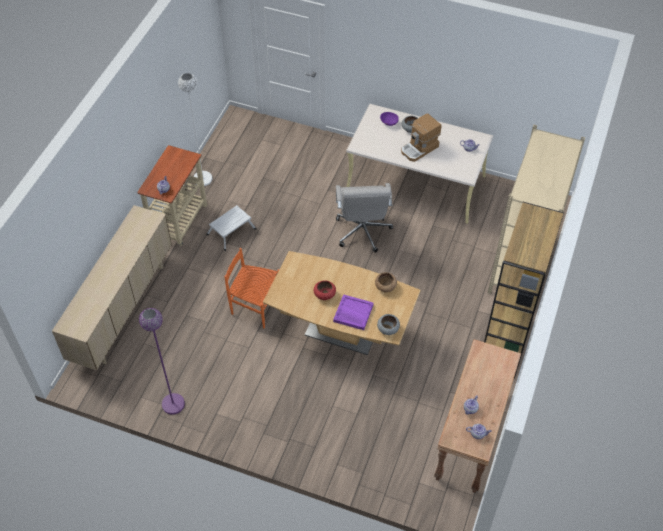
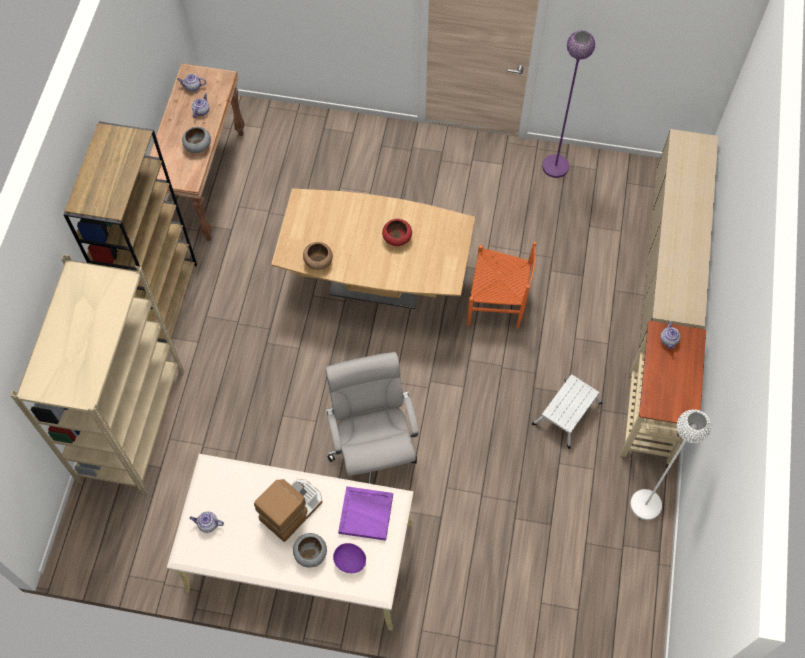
camera: 170 degrees right, 10 degrees up
purple tray [333,294,374,330] -> purple tray moved to [338,486,393,541]
grey bowl [377,314,400,335] -> grey bowl moved to [182,127,211,153]

